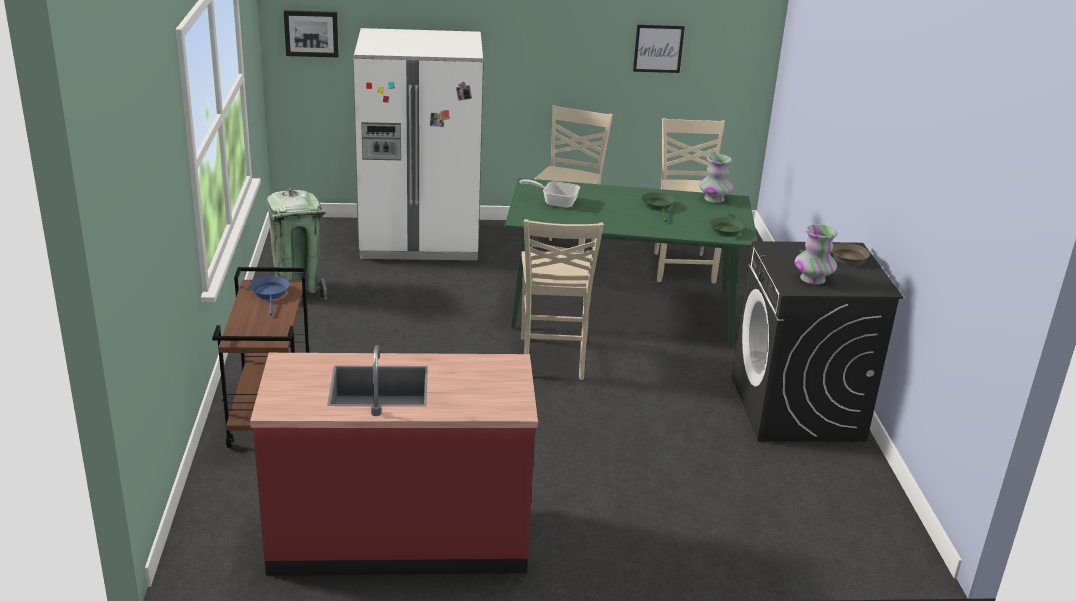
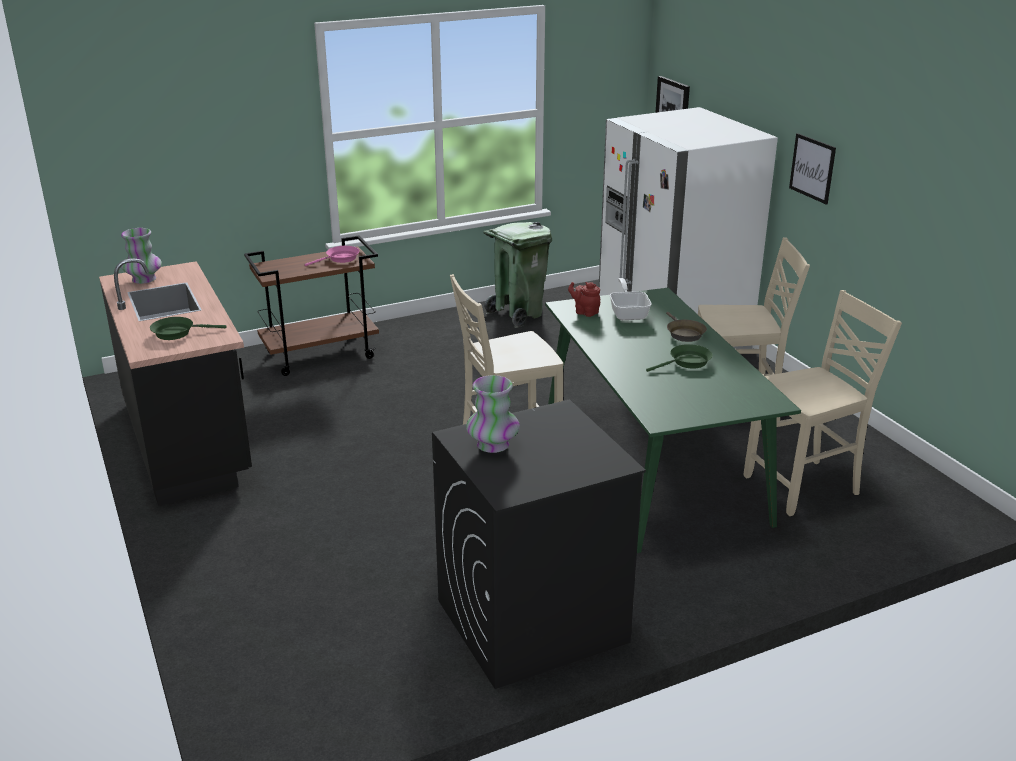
camera: 70 degrees right, 0 degrees up
blue frying pan [249,276,290,316] -> pink frying pan [304,246,360,266]
red counter [250,345,538,576] -> black counter [99,258,252,506]
picture [633,25,685,73] -> picture moved to [789,133,836,204]
vase [699,154,733,203] -> vase moved to [121,228,162,284]
green frying pan [710,211,745,237] -> green frying pan moved to [150,317,226,340]
brown frying pan [799,243,870,265] -> brown frying pan moved to [666,312,707,342]
none -> red teapot [568,282,600,317]

